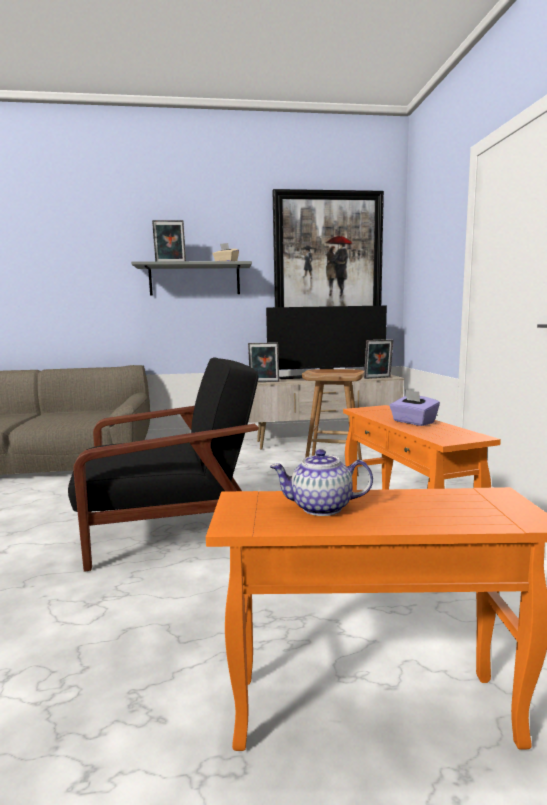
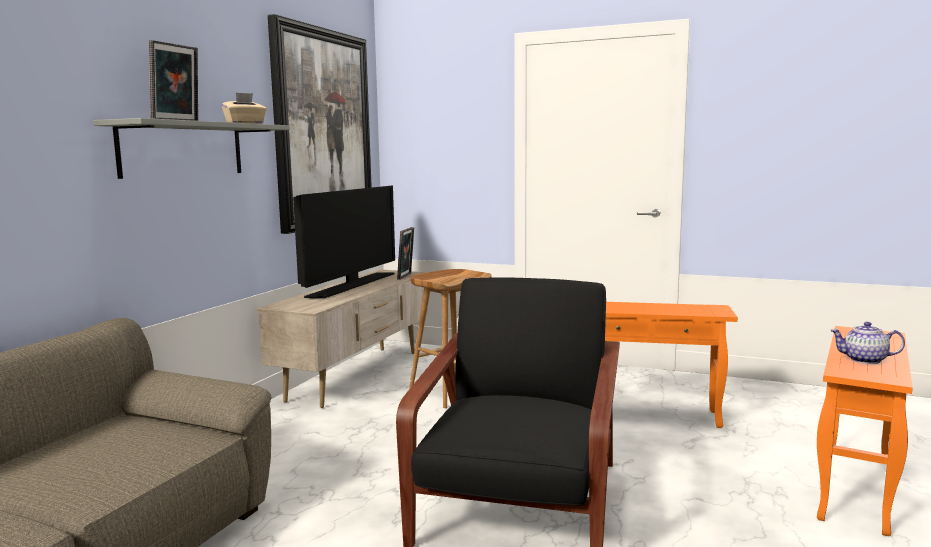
camera: 60 degrees left, 0 degrees up
picture frame [248,342,279,382] -> none
teapot [270,449,373,516] -> teapot turned 75 degrees clockwise [830,322,905,364]
purple tissue box [390,389,440,426] -> none

